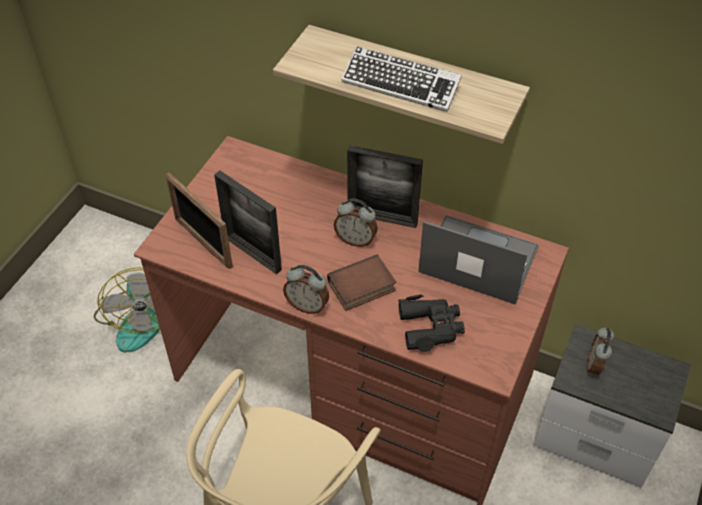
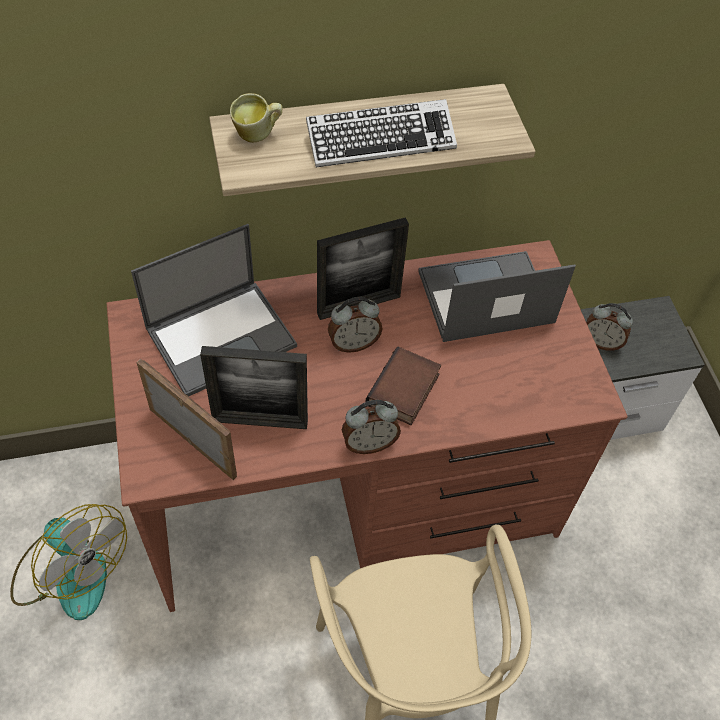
camera: 40 degrees left, 5 degrees up
picture frame [166,172,233,269] -> picture frame turned 150 degrees counterclockwise [136,359,237,480]
black binoculars [398,294,465,352] -> none
alarm clock [586,327,615,375] -> alarm clock turned 45 degrees counterclockwise [586,303,633,351]
none -> laptop [131,224,297,397]
none -> mug [230,93,282,143]

